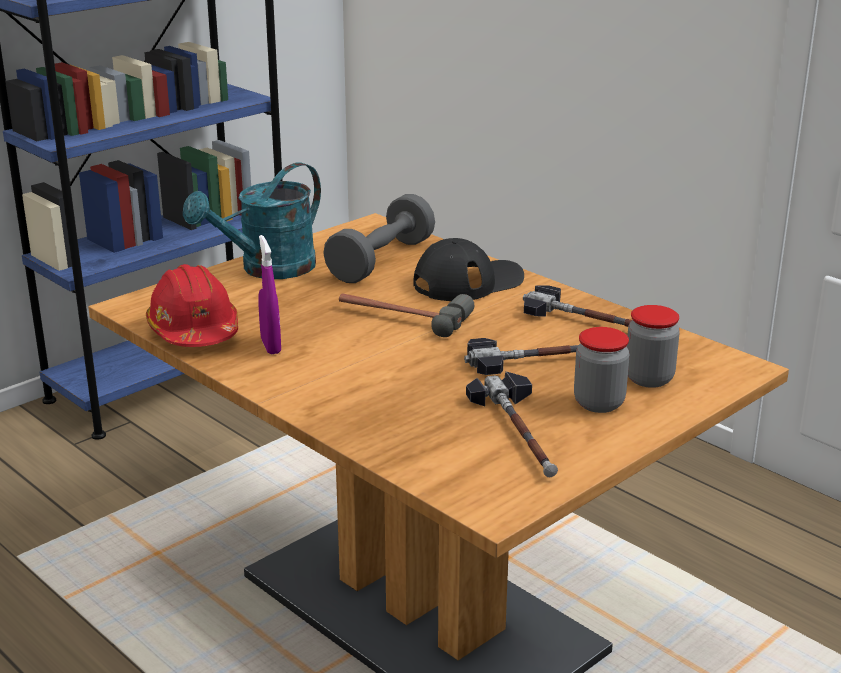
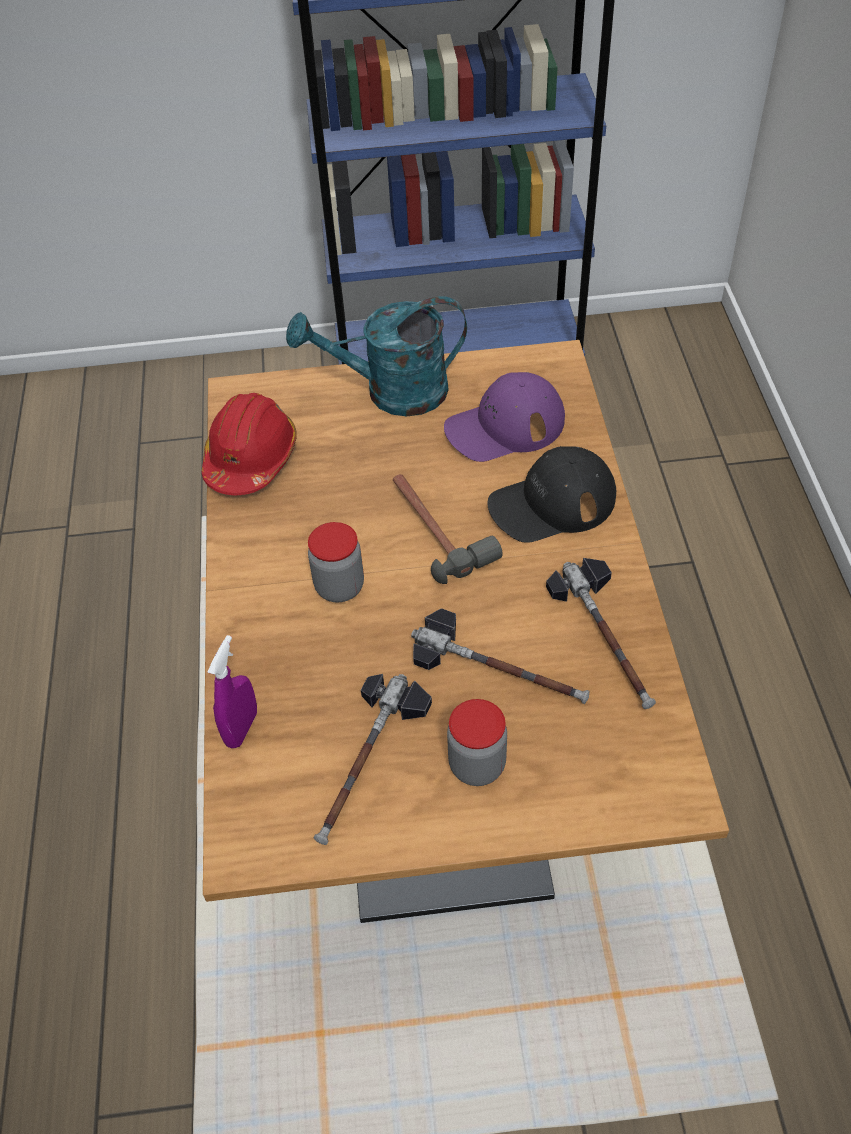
camera: 40 degrees right, 25 degrees up
purple spray bottle [258,235,281,354] -> purple spray bottle moved to [208,635,257,748]
grey dumbbell [323,194,435,283] -> purple cap [444,372,565,462]
black cap [413,238,524,301] -> black cap turned 150 degrees clockwise [487,446,616,543]
jar [627,305,680,388] -> jar moved to [308,522,364,602]

